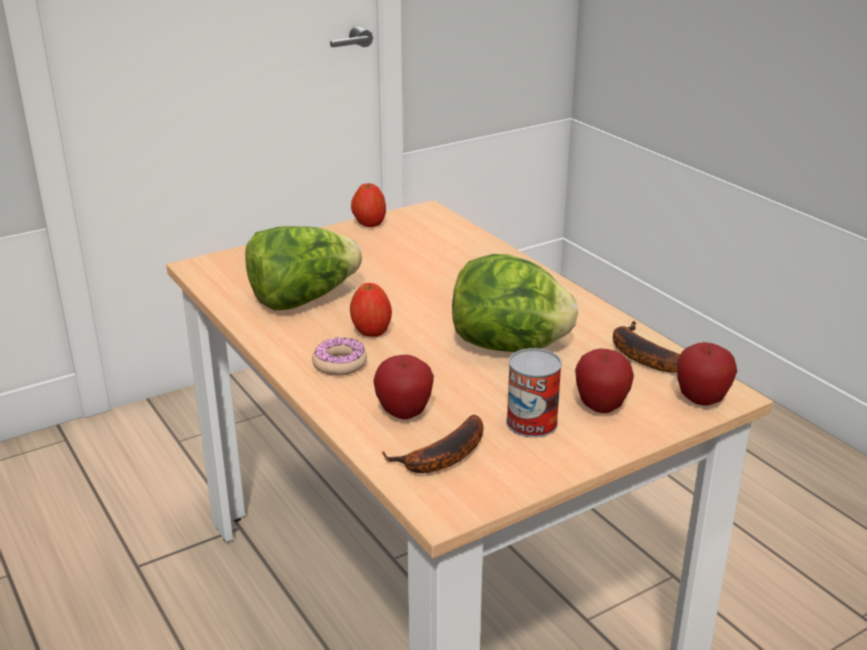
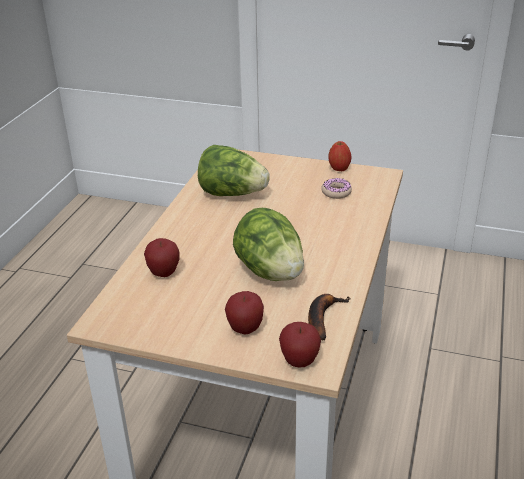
camera: 50 degrees right, 5 degrees up
donut [312,337,367,376] -> donut moved to [321,178,352,199]
apple [350,283,392,337] -> none
banana [382,415,483,473] -> none
can [506,348,562,438] -> none

